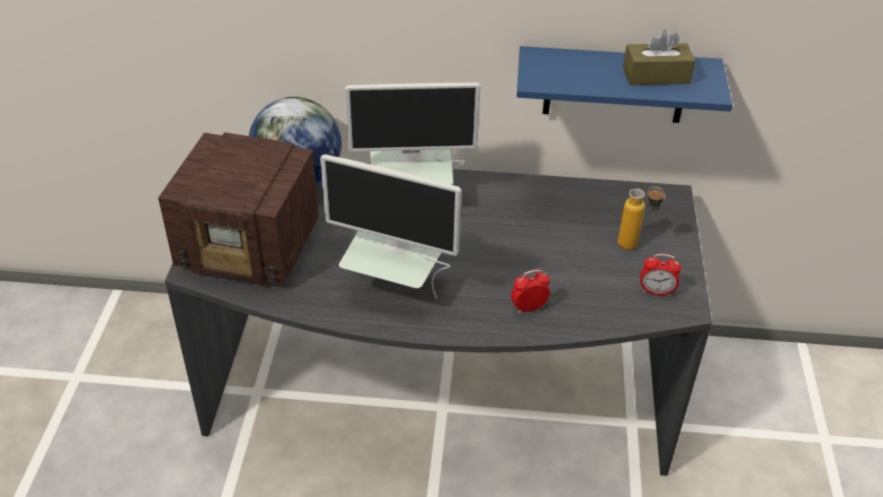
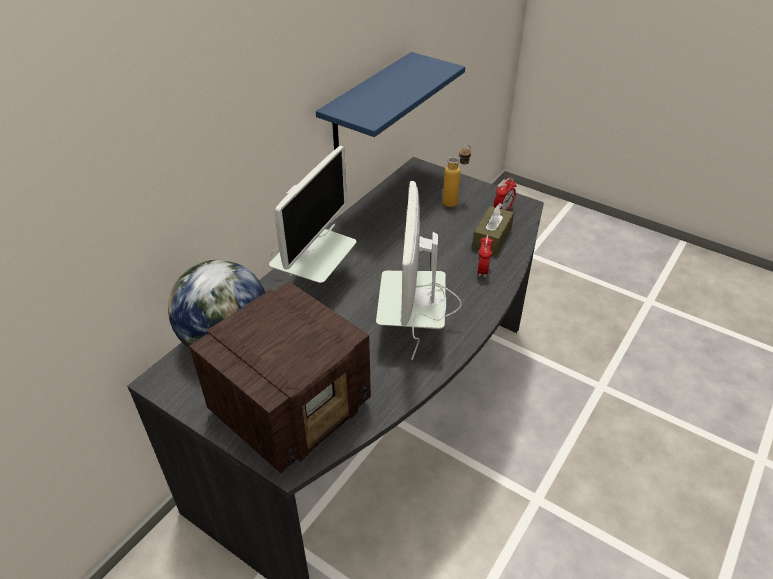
camera: 60 degrees left, 0 degrees up
monitor [320,154,462,299] -> monitor turned 135 degrees clockwise [376,181,462,360]
brown tissue box [623,30,696,85] -> brown tissue box moved to [472,203,514,255]

